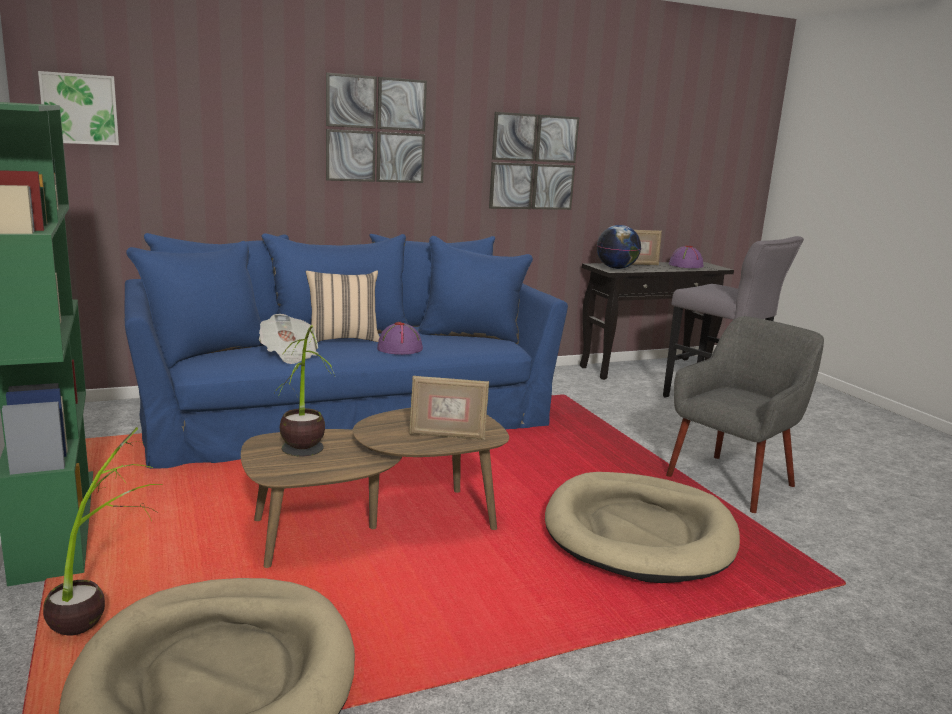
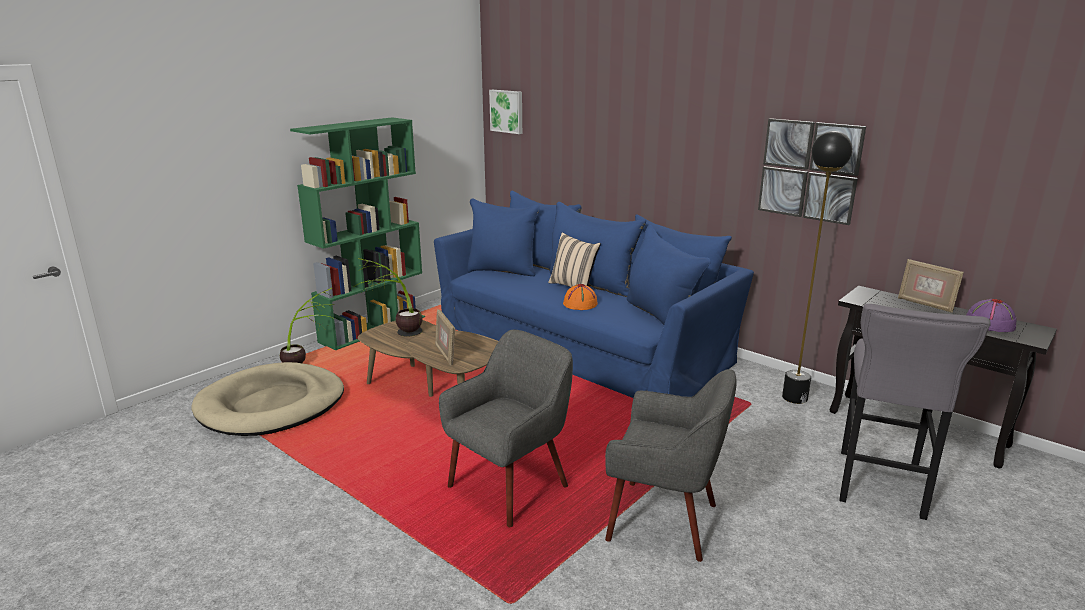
camera: 65 degrees right, 5 degrees up
newspaper [259,314,318,364] -> none
picture [326,73,427,183] -> none
purple hat [377,322,423,355] -> orange hat [563,284,598,310]
beige dog bed [545,472,740,583] -> grey armchair [439,330,573,527]
globe [597,225,641,269] -> none
none -> black floor lamp [782,131,853,404]

